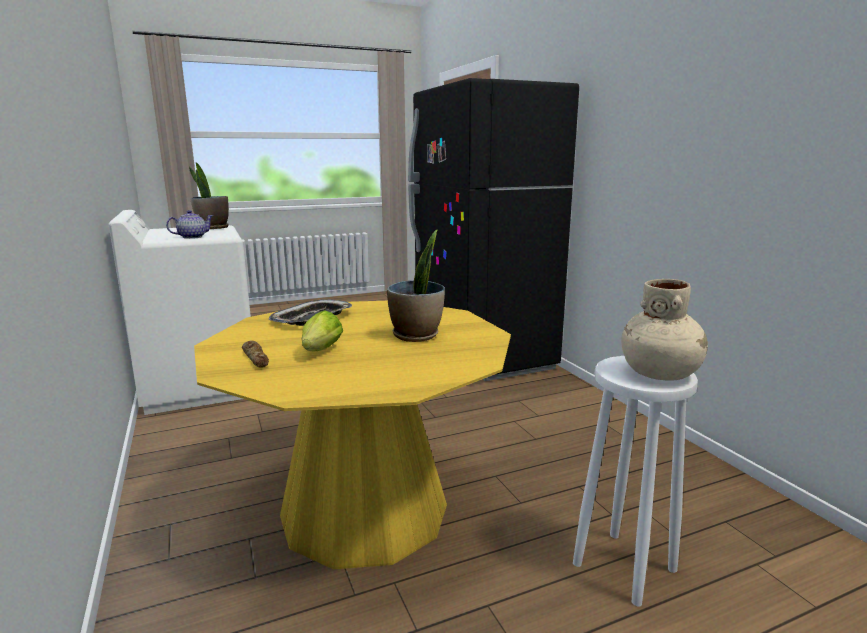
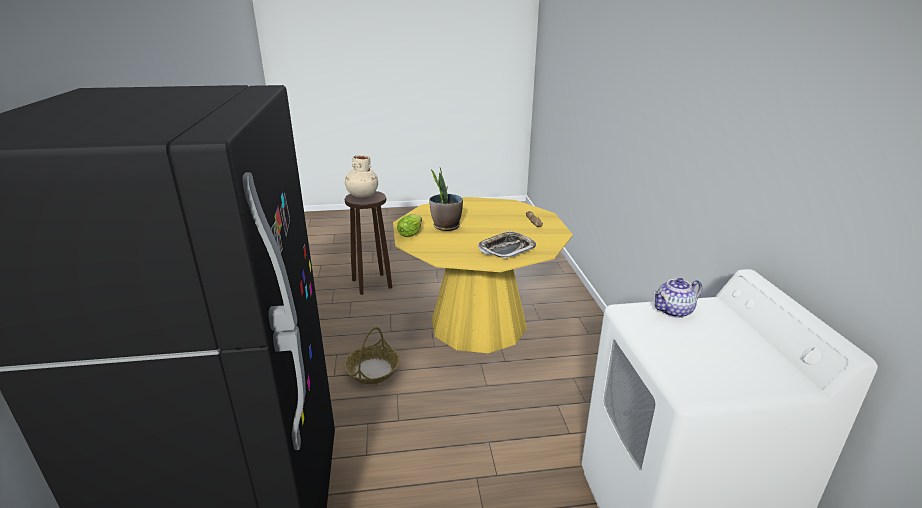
camera: 165 degrees left, 10 degrees up
potted plant [189,162,229,229] -> none
lettuce [302,310,343,351] -> lettuce moved to [397,214,422,237]
white stool [573,356,698,606] -> brown stool [345,191,392,295]
none -> basket [344,327,400,384]

